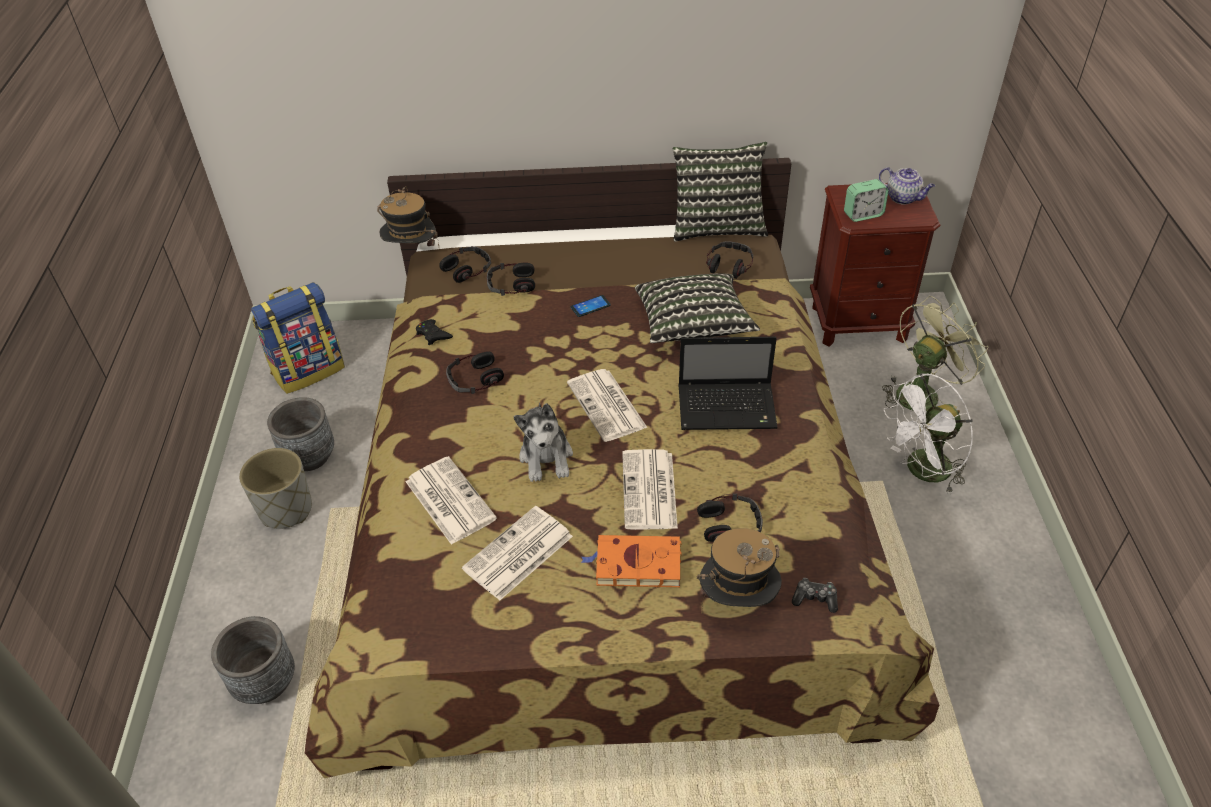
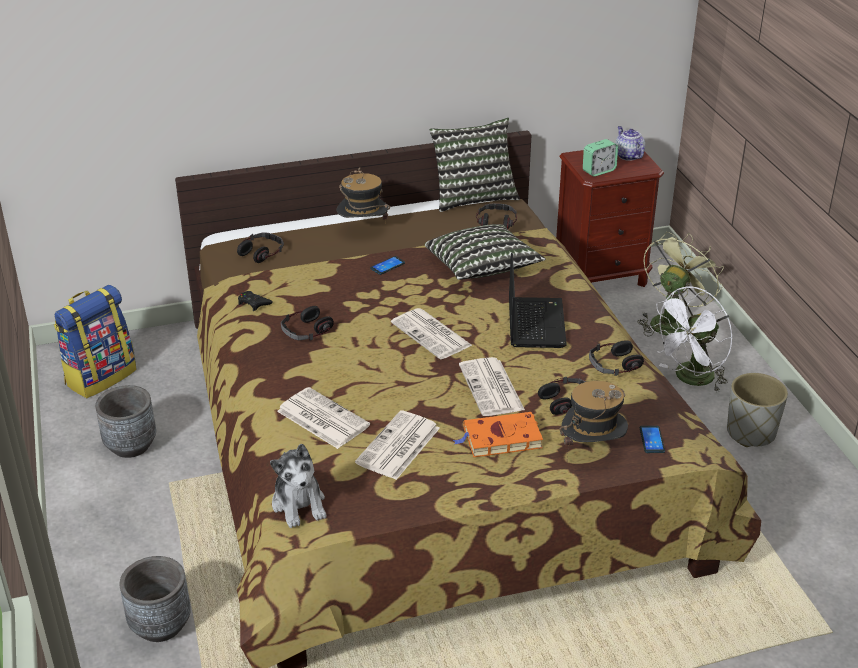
camera: 15 degrees left, 10 degrees down
grey planter [239,448,312,529] -> grey planter moved to [727,373,788,447]
hat [377,186,439,246] -> hat moved to [336,168,390,224]
headphones [486,263,535,296] -> headphones moved to [589,340,644,376]
plush toy [513,403,573,482] -> plush toy moved to [270,443,326,528]
laptop [678,337,778,430] -> laptop turned 75 degrees counterclockwise [509,253,567,348]
game controller [792,578,838,613] -> phone [640,426,665,453]
teapot [879,167,935,205] -> teapot turned 135 degrees counterclockwise [615,126,645,161]

